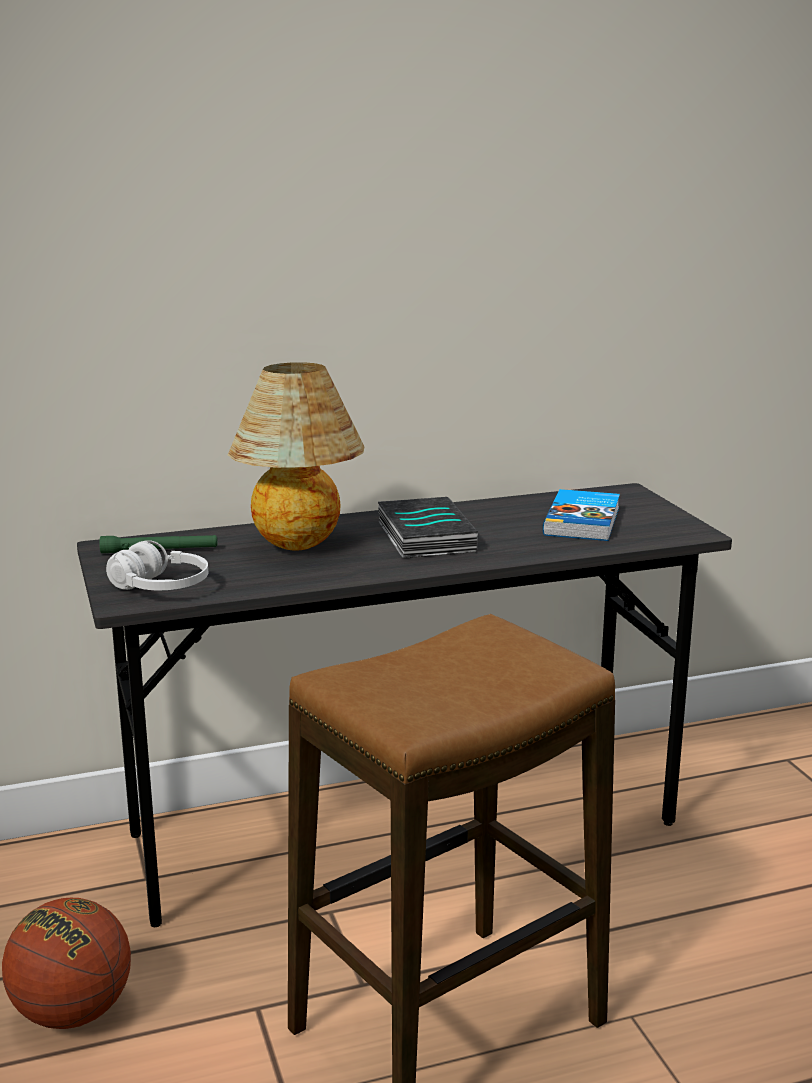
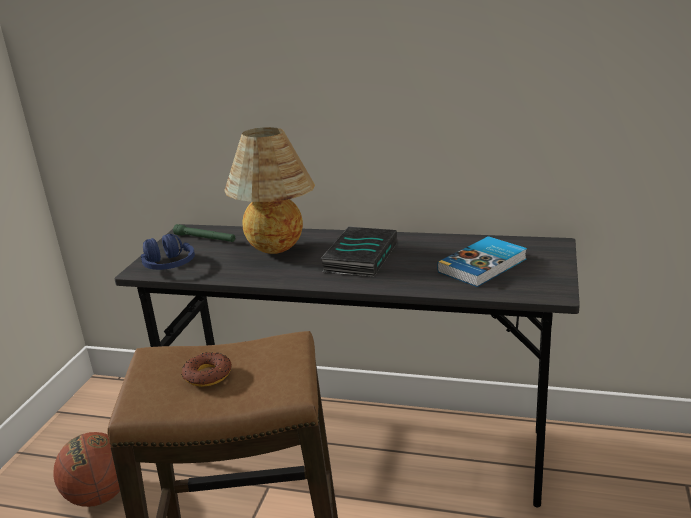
camera: 35 degrees right, 5 degrees up
white headphones [106,540,208,590] -> blue headphones [141,234,195,270]
none -> donut [181,352,232,387]

